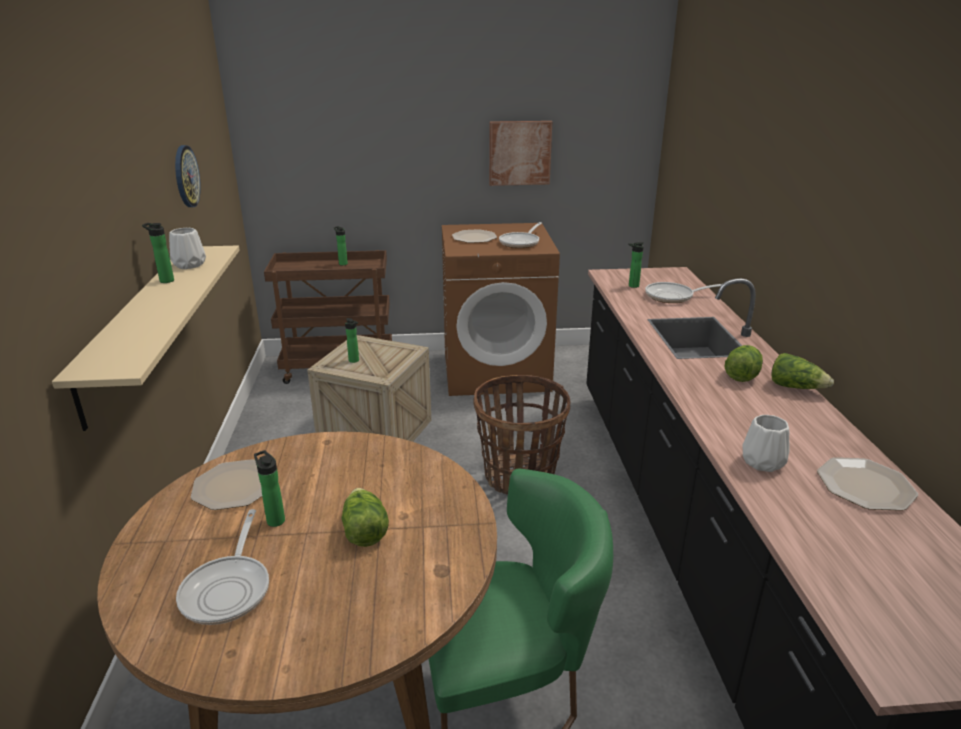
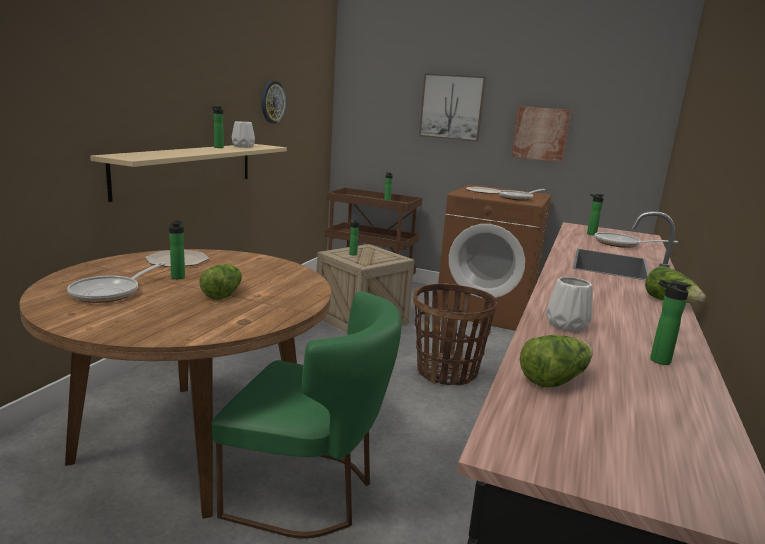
camera: 25 degrees right, 10 degrees down
lettuce [725,345,763,382] -> lettuce moved to [520,335,593,388]
plate [817,457,918,511] -> bottle [650,279,691,365]
none -> picture [419,73,486,142]

